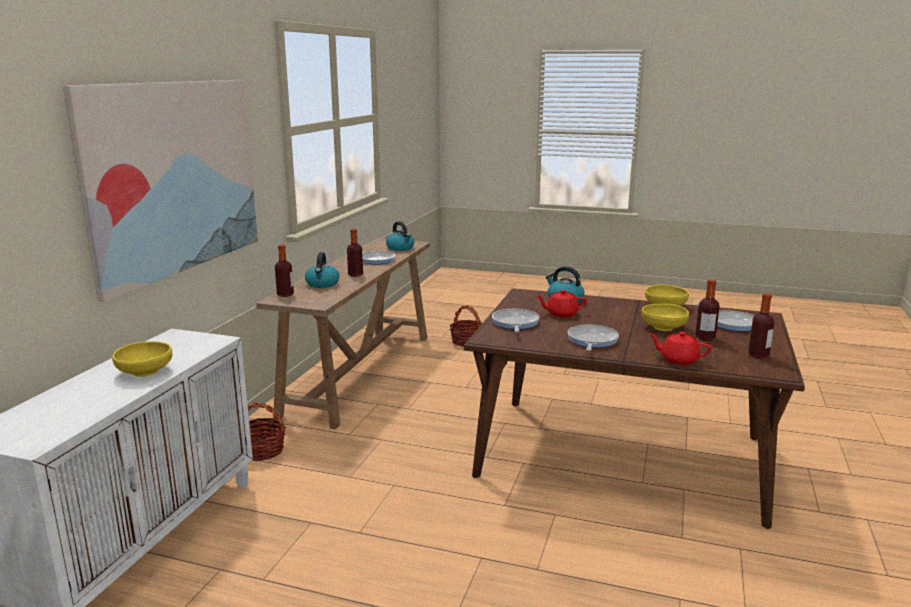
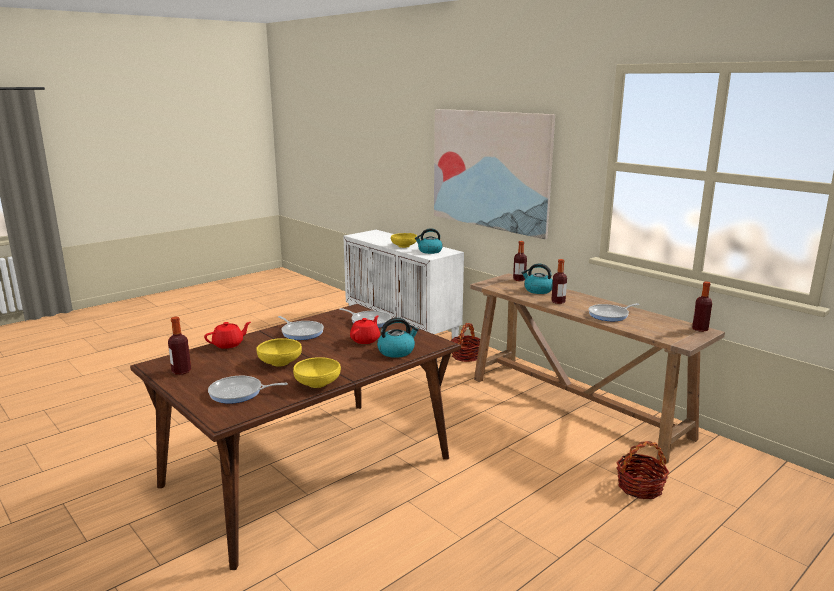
camera: 120 degrees right, 0 degrees up
kettle [386,221,415,251] -> kettle moved to [415,228,443,254]
bottle [695,279,720,341] -> bottle moved to [692,281,712,332]

